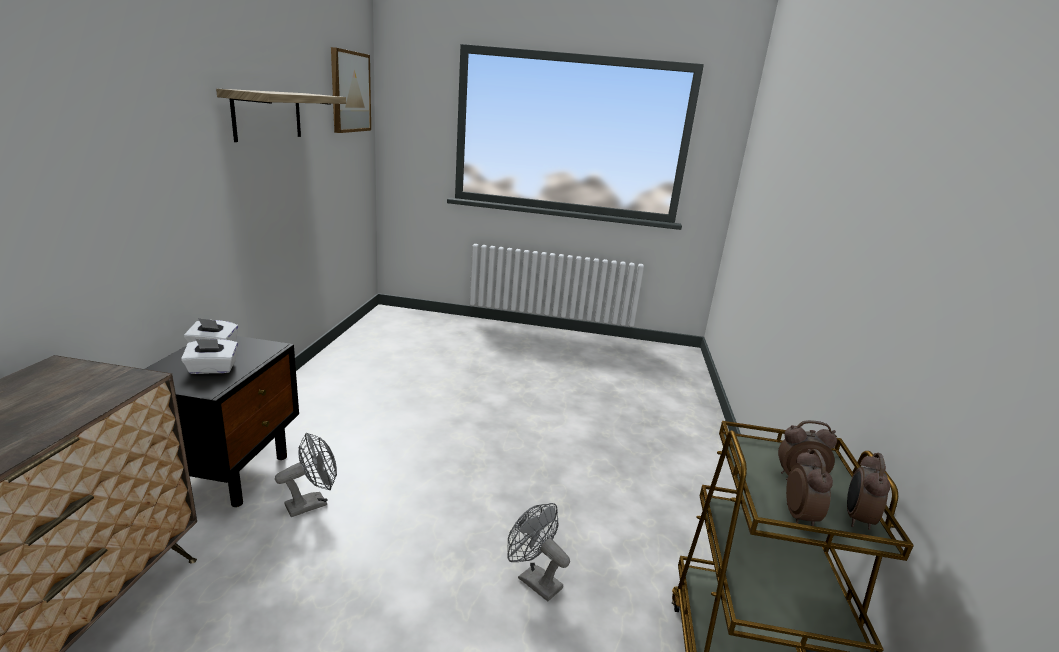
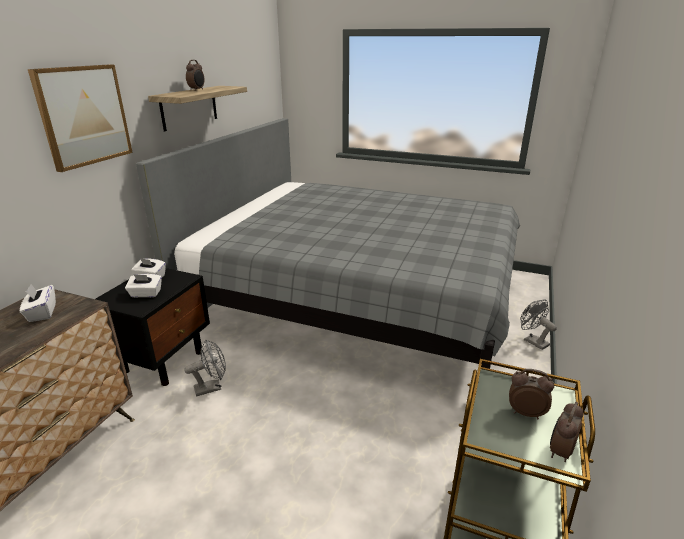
camera: 15 degrees right, 5 degrees up
picture [331,47,371,133] -> picture moved to [28,64,133,172]
grey fan [507,503,570,601] -> grey fan moved to [520,299,557,350]
alarm clock [786,449,833,526] -> alarm clock moved to [186,60,204,91]
none -> white tissue box [20,284,56,322]
none -> grey bed [136,118,520,369]

